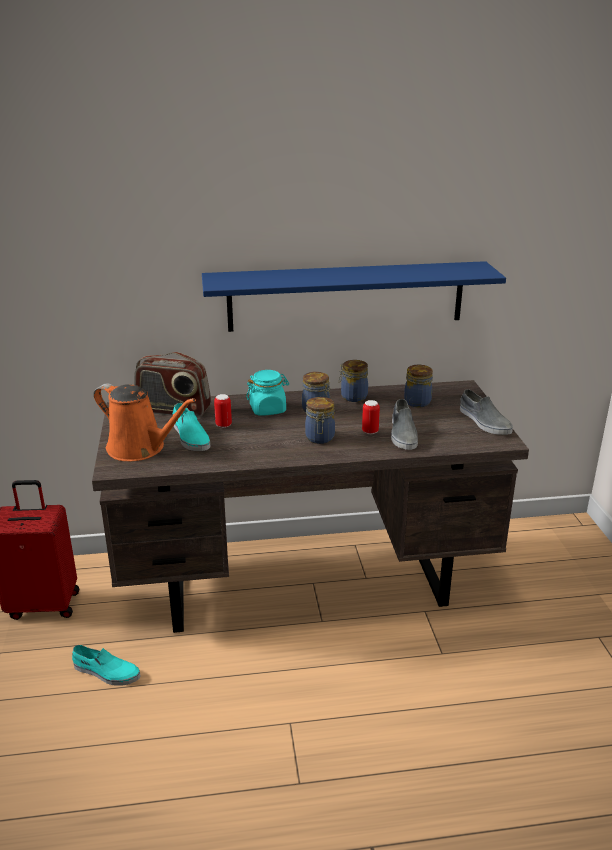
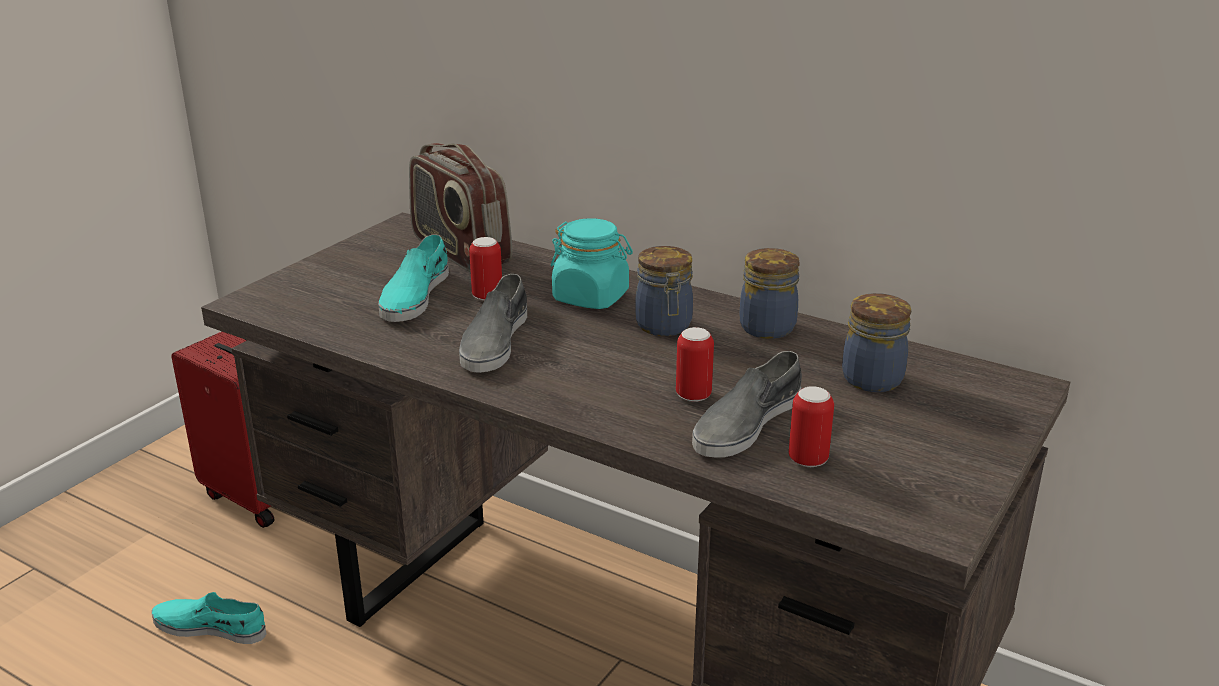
camera: 40 degrees right, 0 degrees up
turquoise shoe [72,645,141,686] -> turquoise shoe turned 135 degrees clockwise [151,592,266,644]
orange watering can [94,383,196,461] -> none
blue shelf [202,261,506,332] -> none
jar [305,397,335,444] -> none
grey shoe [460,389,513,435] -> grey shoe moved to [459,274,527,373]
none -> can [789,386,834,467]

